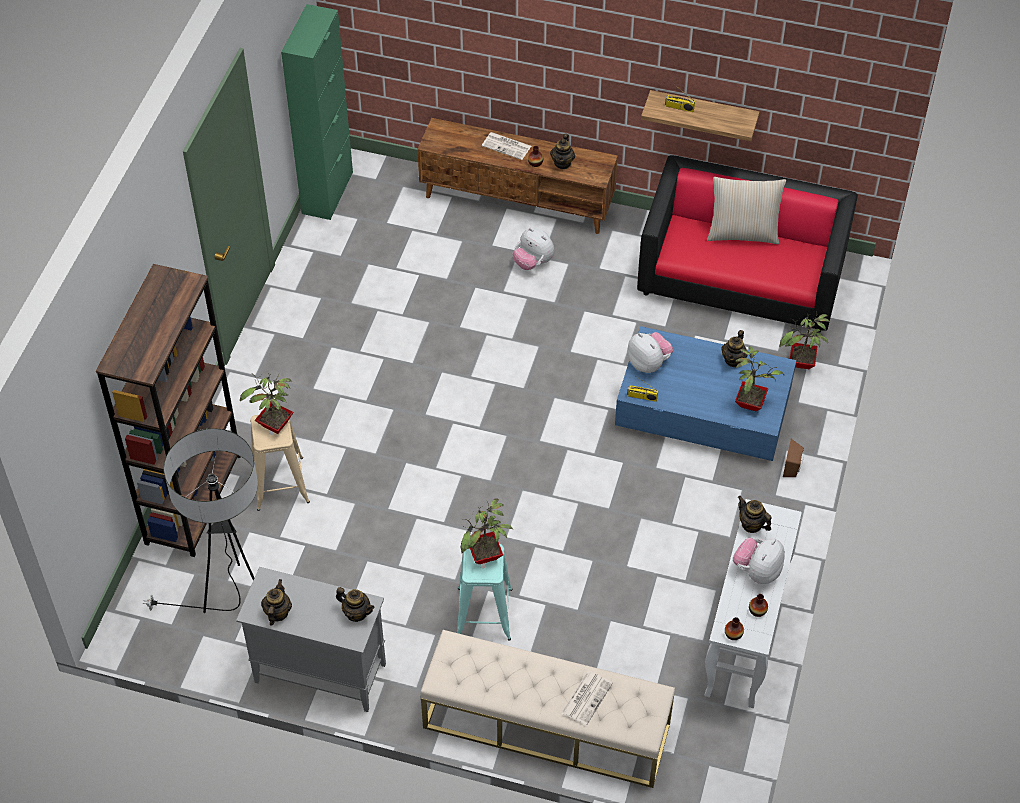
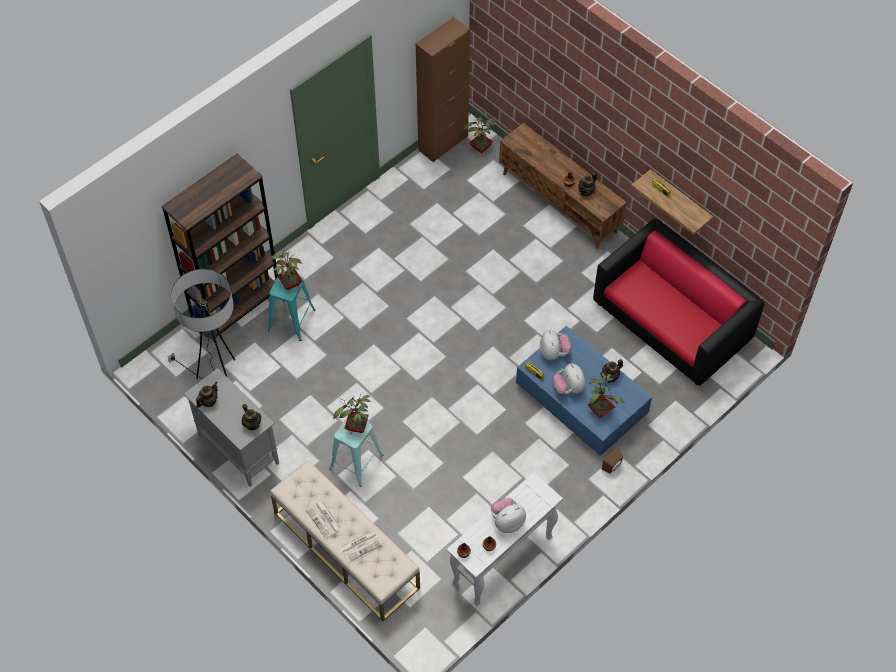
camera: 30 degrees right, 5 degrees up
beige stool [250,415,310,511] -> turquoise stool [268,272,316,341]
green cabinet [281,4,353,220] -> brown cabinet [416,17,470,162]
newspaper [482,132,531,160] -> newspaper moved to [306,501,342,539]
plush toy [513,228,554,270] -> plush toy moved to [552,363,585,394]
beige pillow [707,177,786,244] -> none
teapot [738,496,772,533] -> none
potted plant [779,314,830,369] -> potted plant moved to [462,113,496,153]

